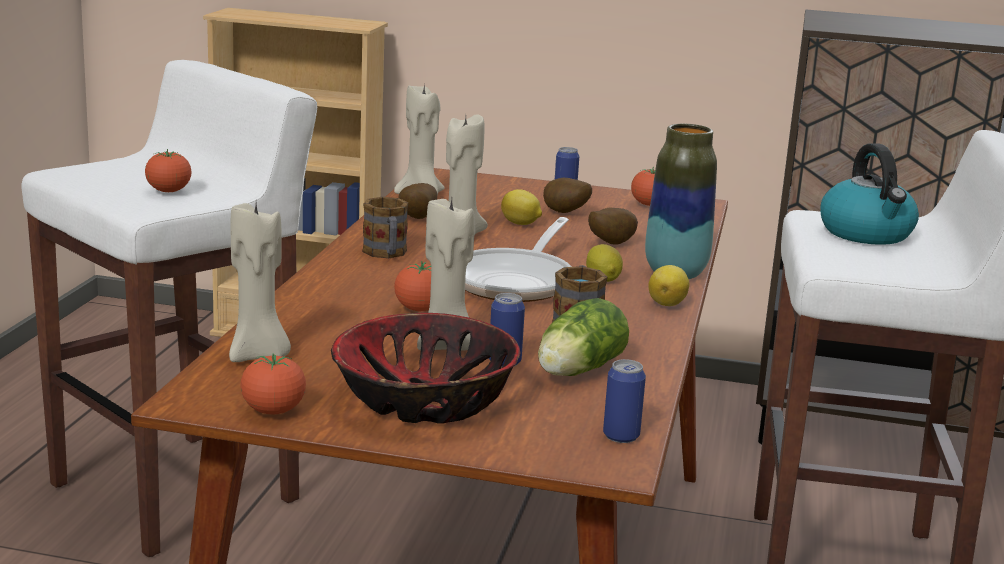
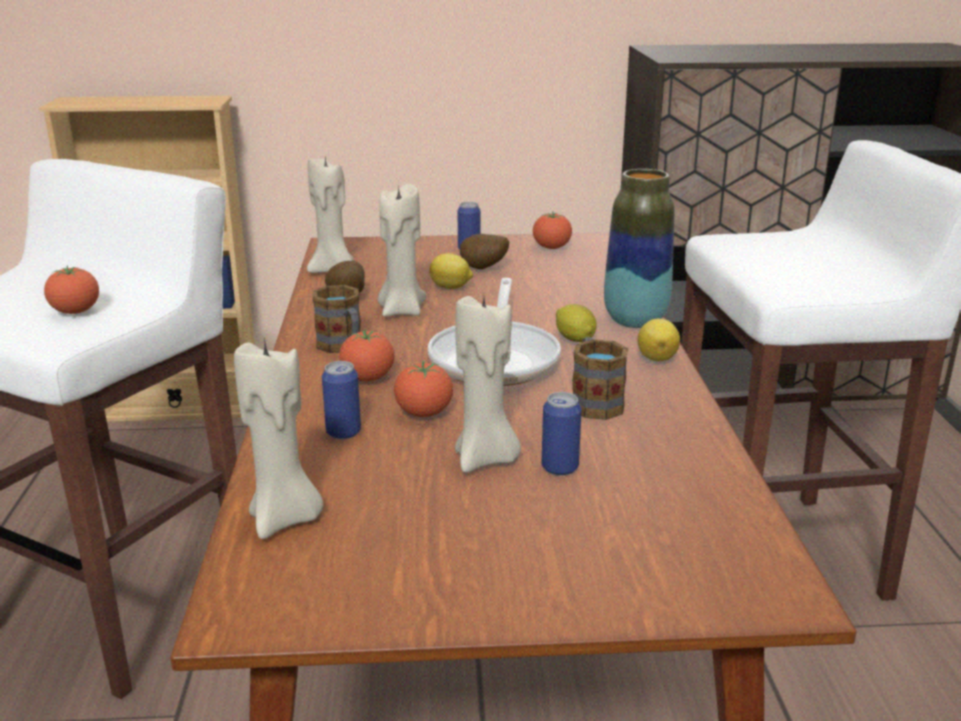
camera: 15 degrees left, 5 degrees up
tomato [240,354,306,414] -> tomato moved to [339,330,394,381]
bowl [331,313,521,424] -> none
lettuce [538,298,629,376] -> none
potato [588,208,638,244] -> none
can [603,359,646,443] -> can moved to [322,361,361,439]
kettle [820,144,919,245] -> none

